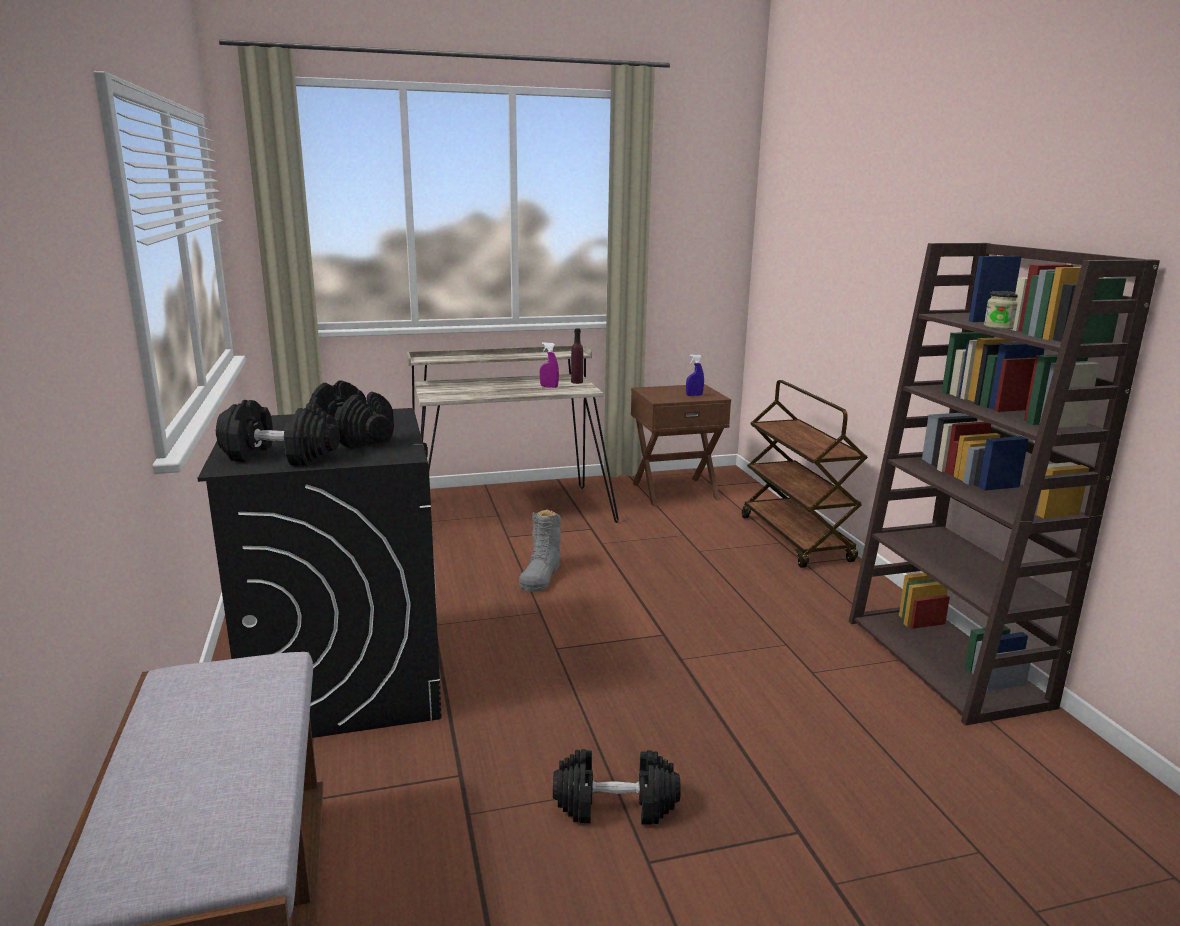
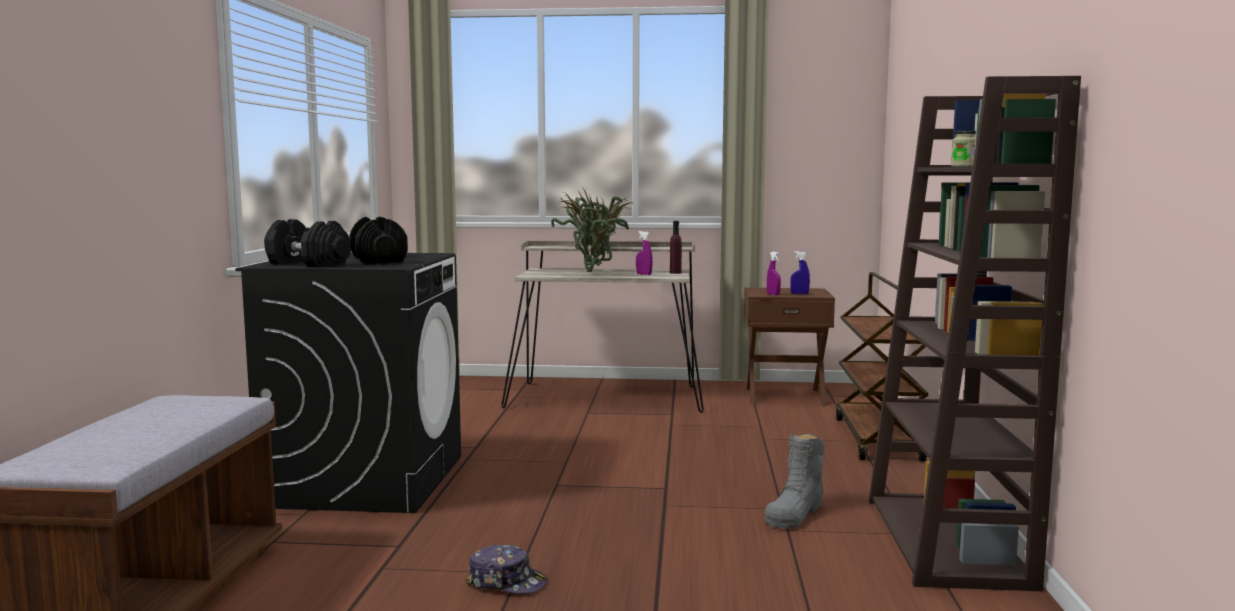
camera: 20 degrees right, 10 degrees down
grey boot [519,509,561,592] -> grey boot moved to [764,433,825,529]
black dumbbell [553,749,681,825] -> cap [466,544,547,594]
none -> potted plant [551,186,635,272]
none -> purple spray bottle [767,252,781,295]

